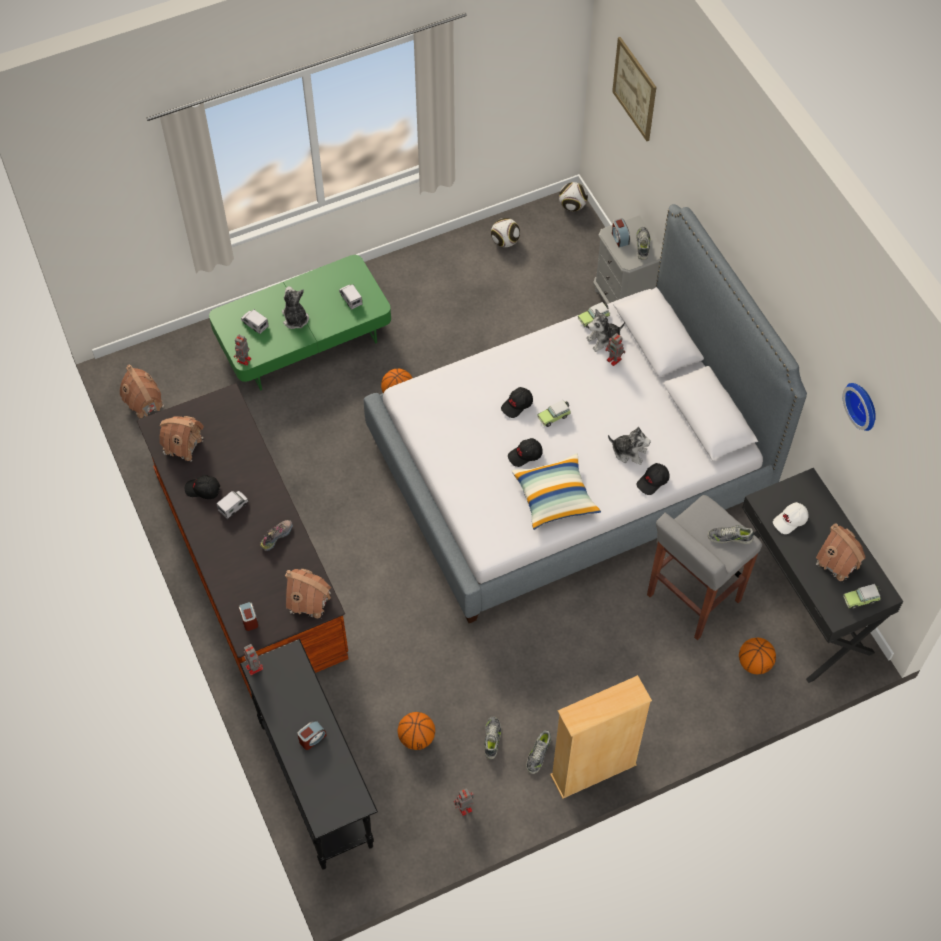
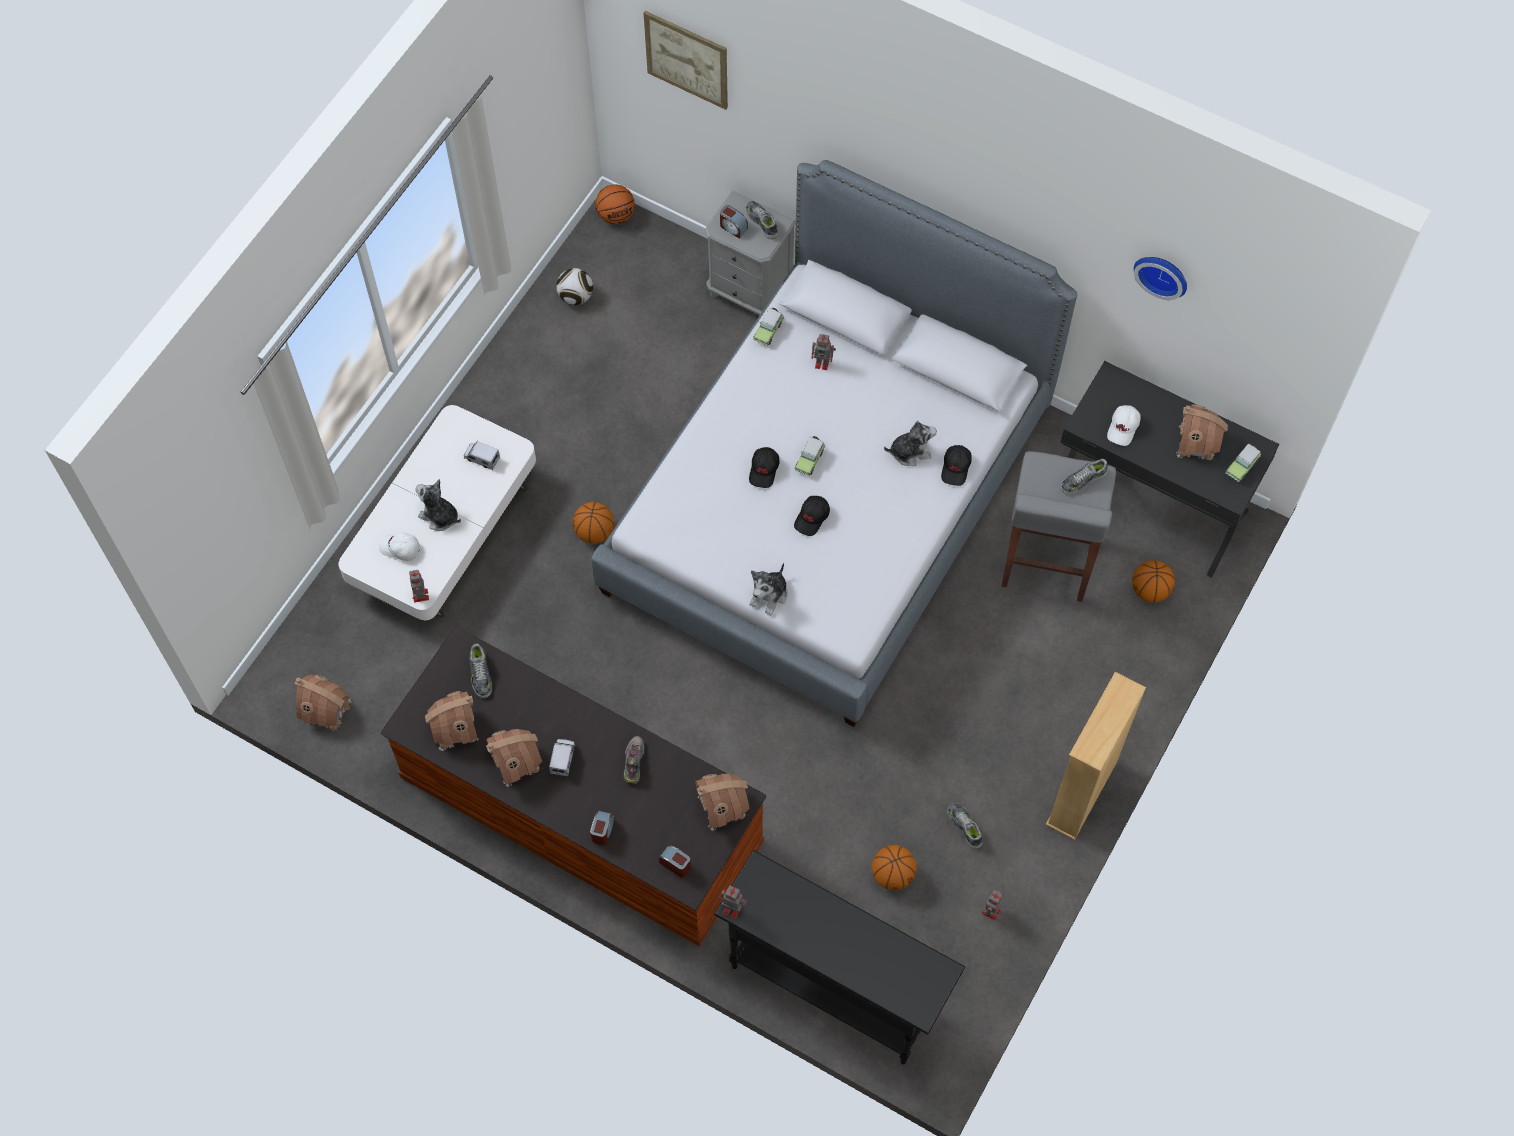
camera: 35 degrees left, 5 degrees up
black cap [185,475,220,499] -> toy house [486,729,542,787]
green coffee table [209,255,391,391] -> white coffee table [338,405,536,620]
toy truck [241,309,269,334] -> white cap [379,532,420,561]
alarm clock [297,720,327,750] -> alarm clock moved to [590,811,614,845]
pillow [512,453,601,530] -> none
shoe [526,730,551,774] -> shoe moved to [470,644,492,698]
football [559,182,588,211] -> basketball [595,184,635,224]
plush toy [586,309,625,352] -> plush toy moved to [749,563,788,616]

